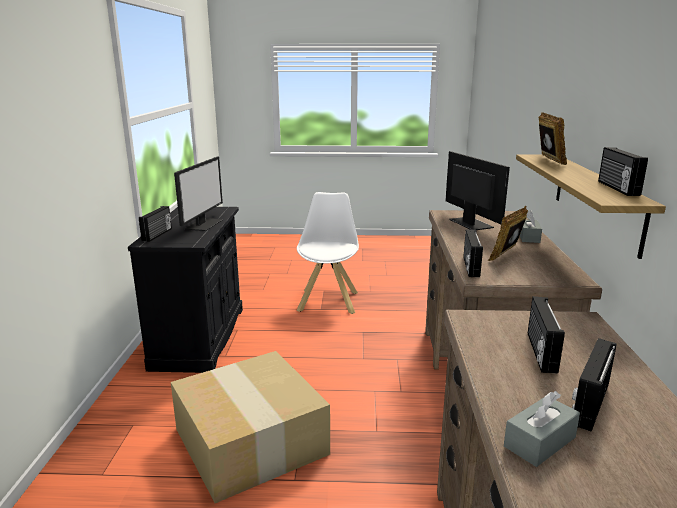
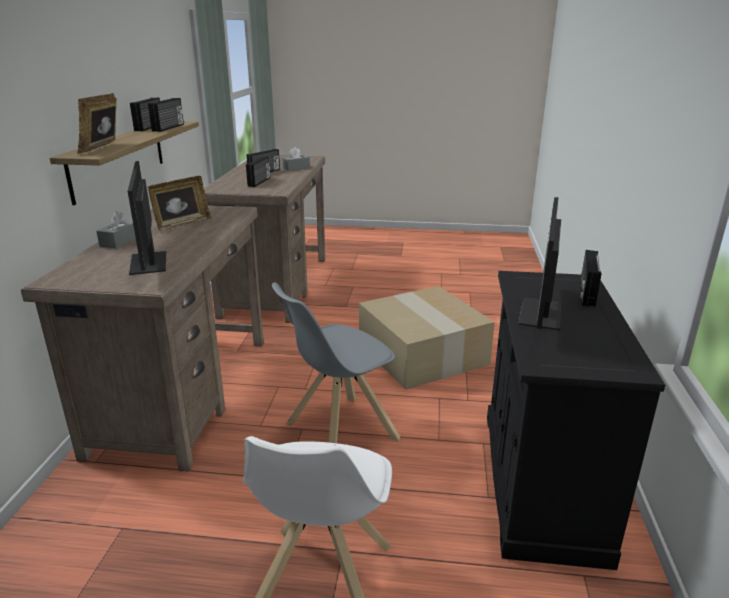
camera: 175 degrees left, 5 degrees up
radio [463,229,483,277] -> radio moved to [148,98,184,132]
none -> grey chair [272,282,400,443]

